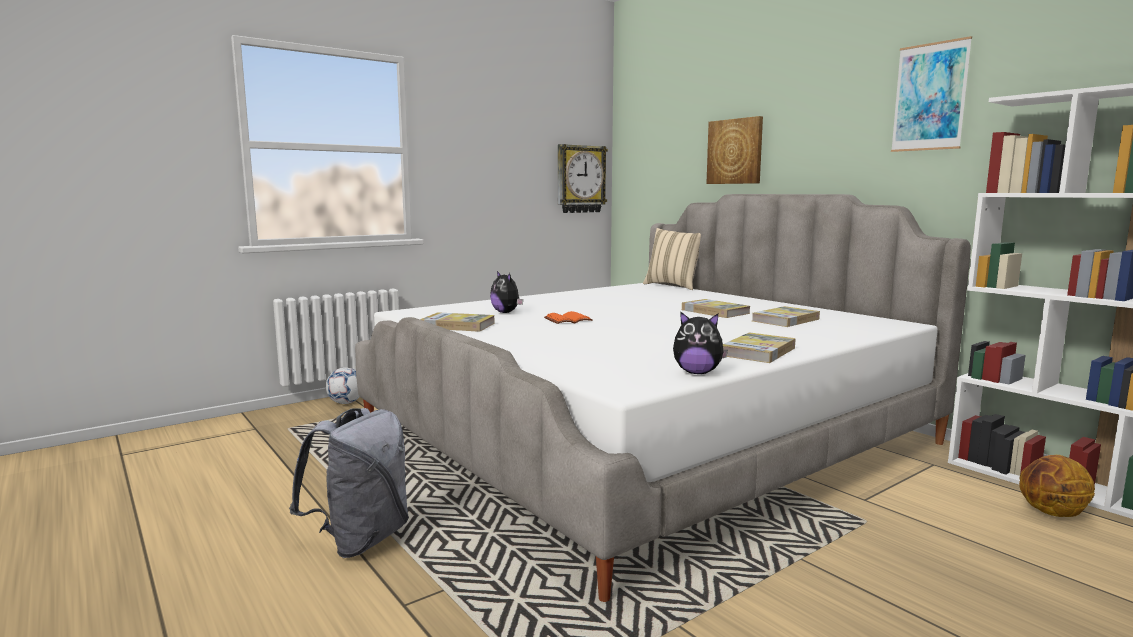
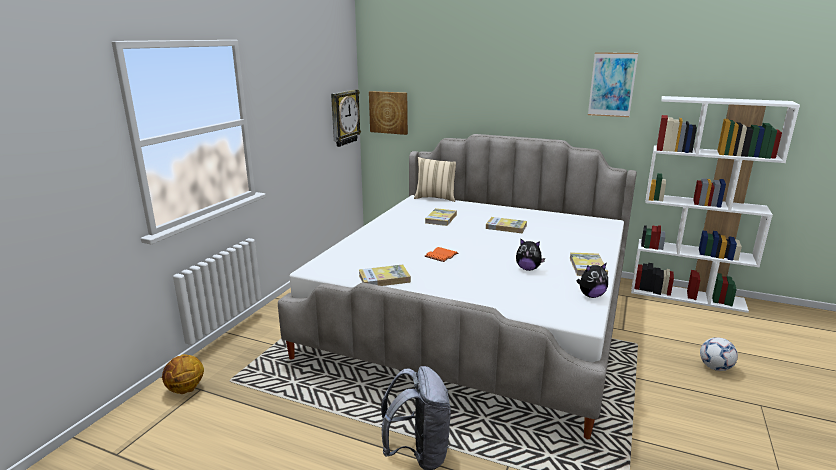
camera: 30 degrees left, 10 degrees up
football [326,367,359,404] -> football moved to [700,337,738,371]
plush toy [490,271,523,313] -> plush toy moved to [516,238,545,271]
picture [706,116,763,184] -> picture moved to [369,91,408,135]
book [752,306,820,327] -> book moved to [425,208,457,226]
basketball [1019,455,1095,517] -> basketball moved to [162,354,204,394]

